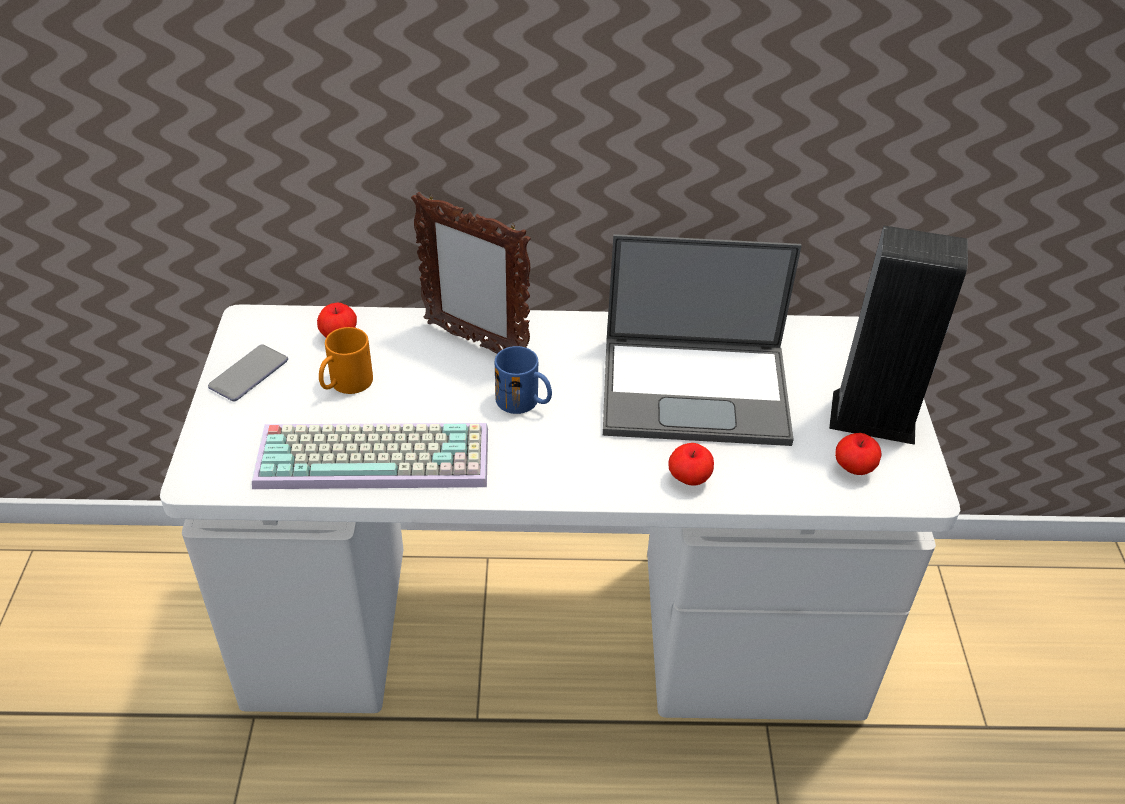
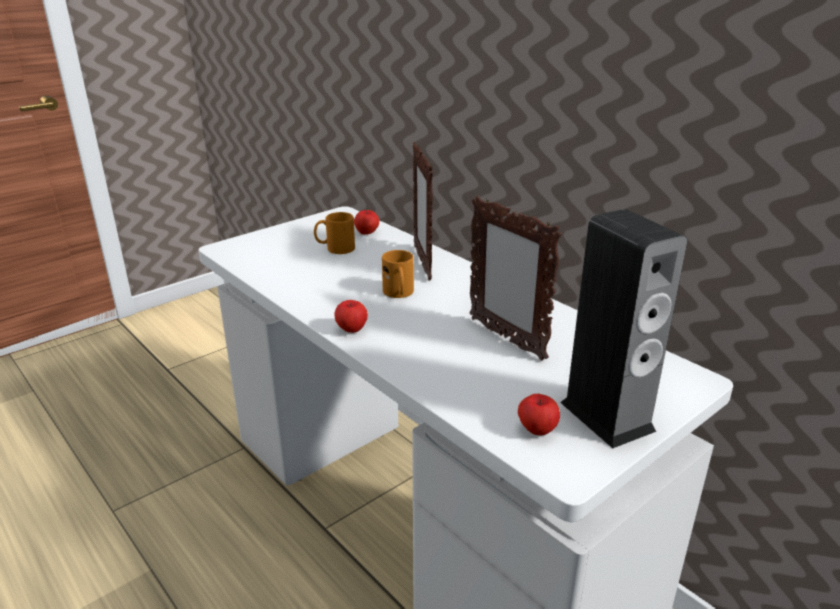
camera: 50 degrees right, 15 degrees down
phone [208,345,288,401] -> none
keyboard [252,423,488,489] -> none
blue mug [495,346,552,414] -> orange mug [382,250,414,298]
laptop [603,234,802,446] -> picture frame [469,196,562,361]
apple [668,443,714,486] -> apple moved to [334,300,368,333]

